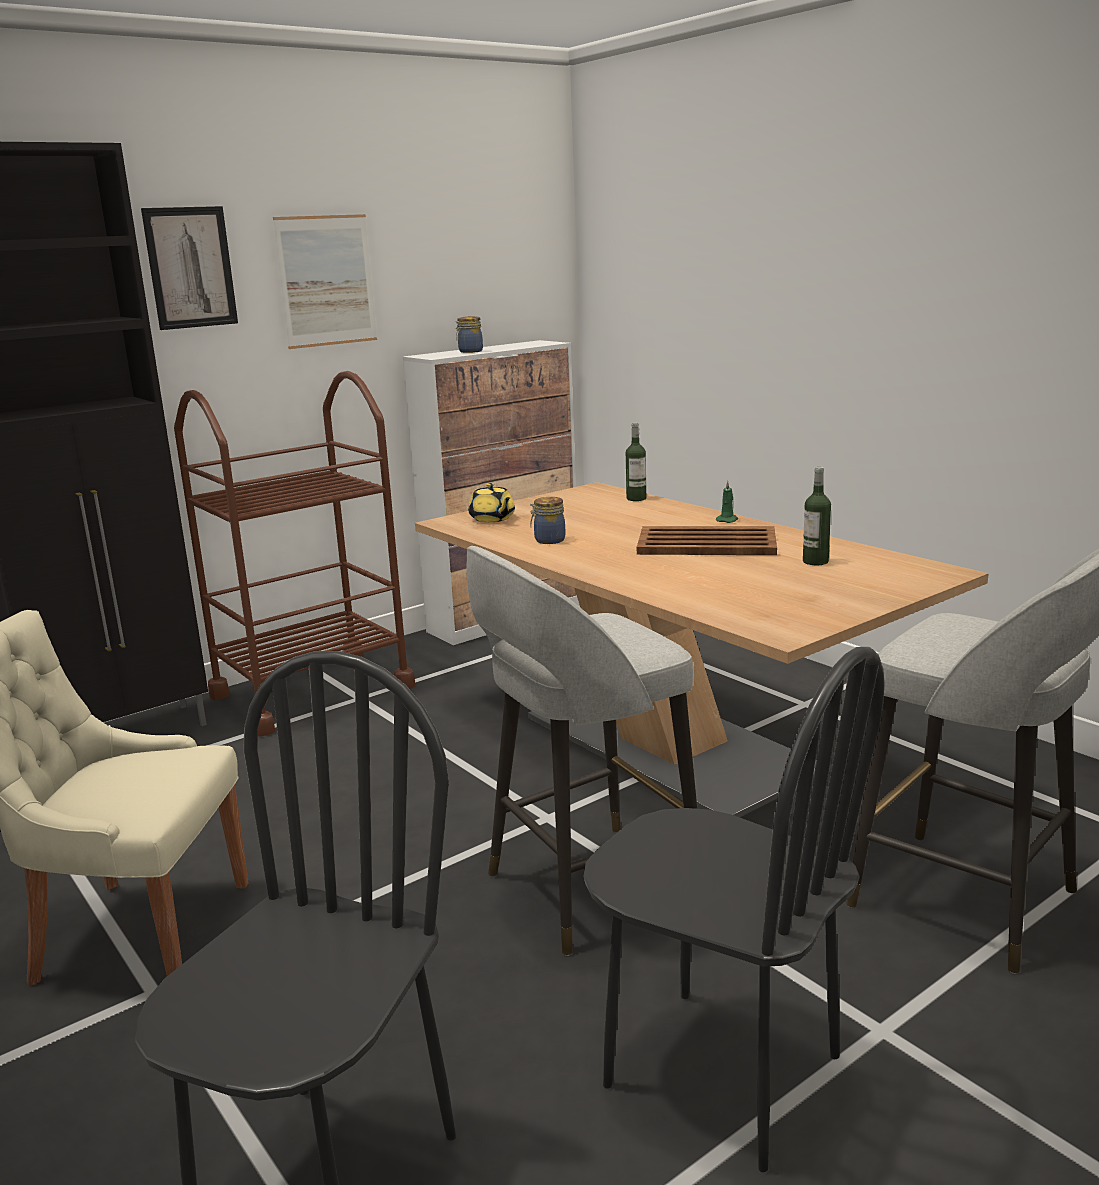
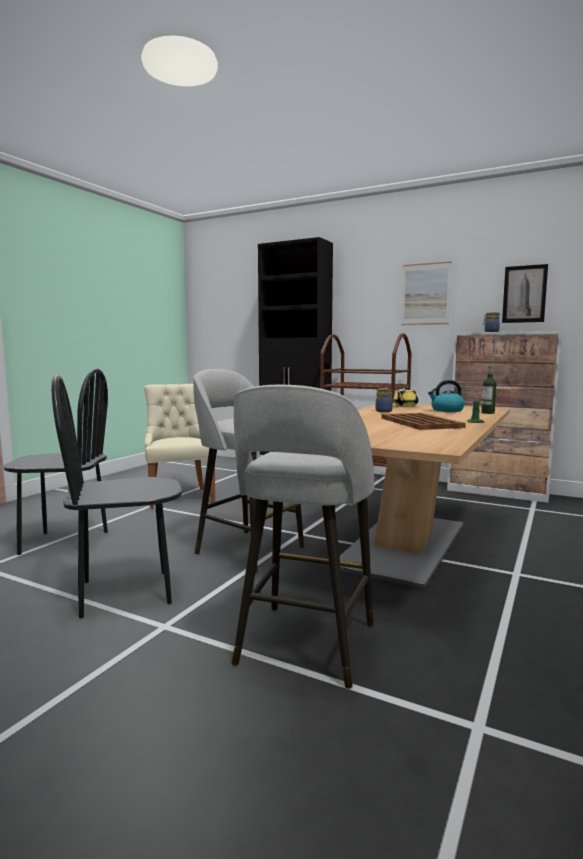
camera: 65 degrees right, 10 degrees down
picture [141,206,238,330] -> picture moved to [502,264,548,323]
black chair [583,647,885,1172] -> black chair turned 60 degrees clockwise [51,374,182,618]
bottle [803,467,831,565] -> none
none -> kettle [428,380,465,412]

